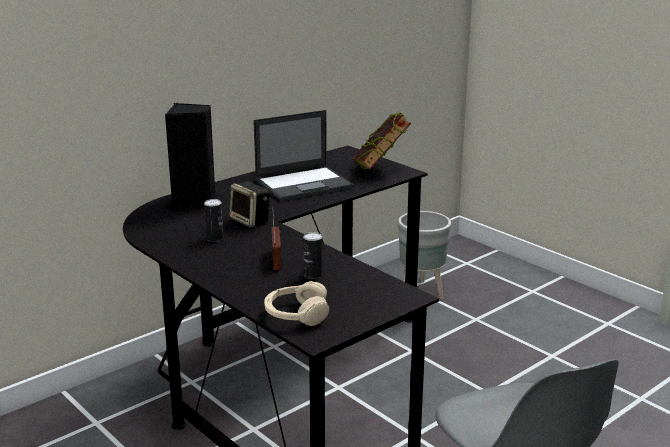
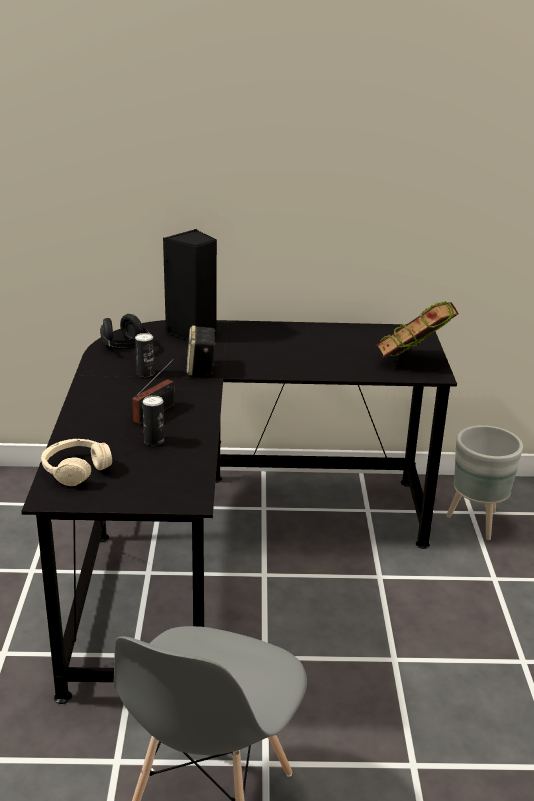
camera: 40 degrees right, 5 degrees up
laptop [253,110,354,201] -> none
none -> black headphones [100,314,150,349]

